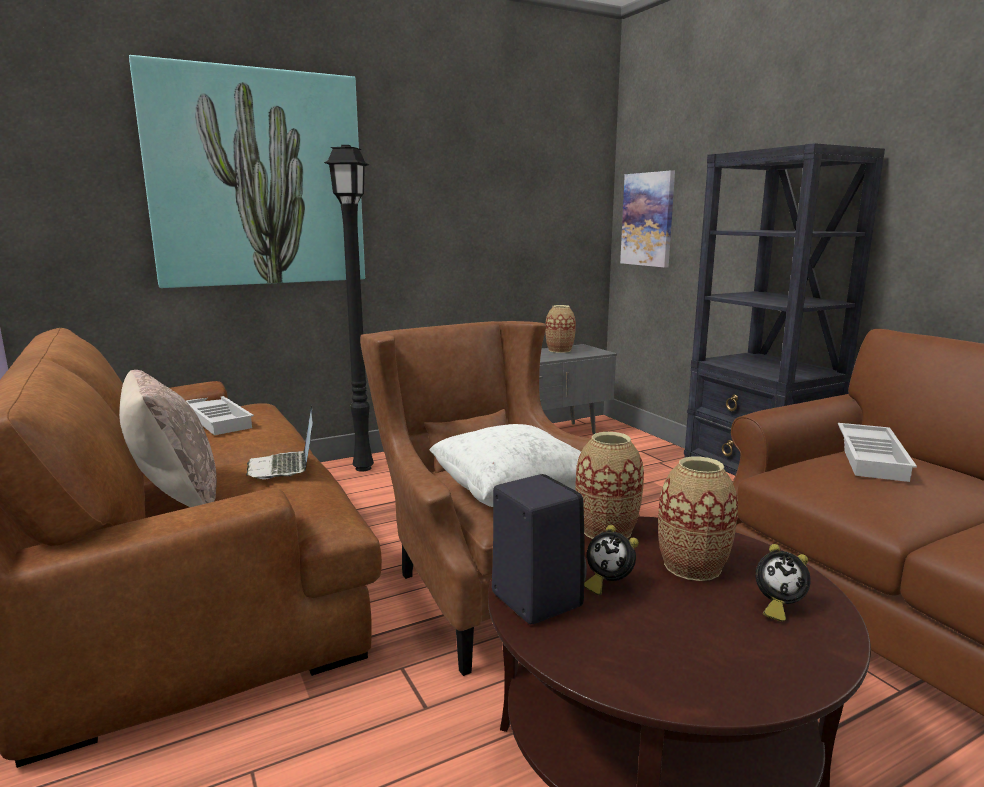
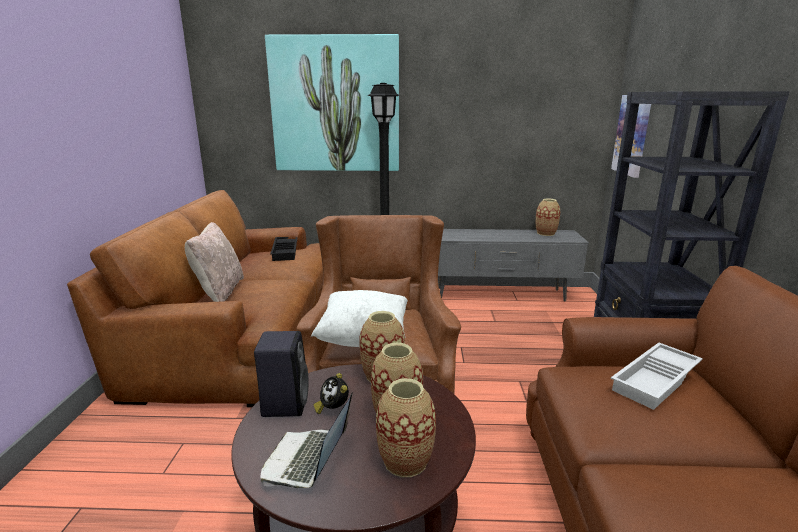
camera: 30 degrees right, 5 degrees up
white tray [186,396,254,435] -> black tray [270,237,298,261]
laptop [246,405,313,479] -> laptop moved to [260,392,353,488]
alarm clock [755,544,811,622] -> vase [376,378,436,477]

